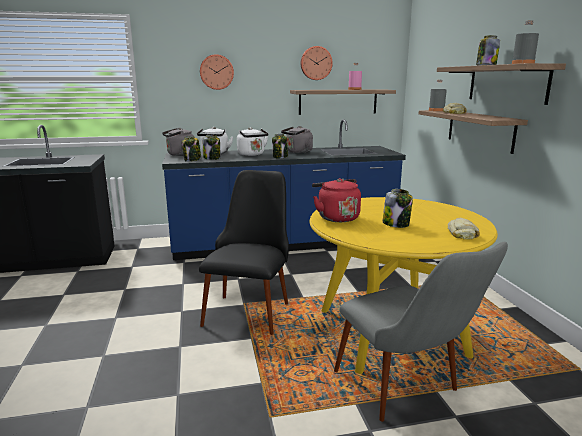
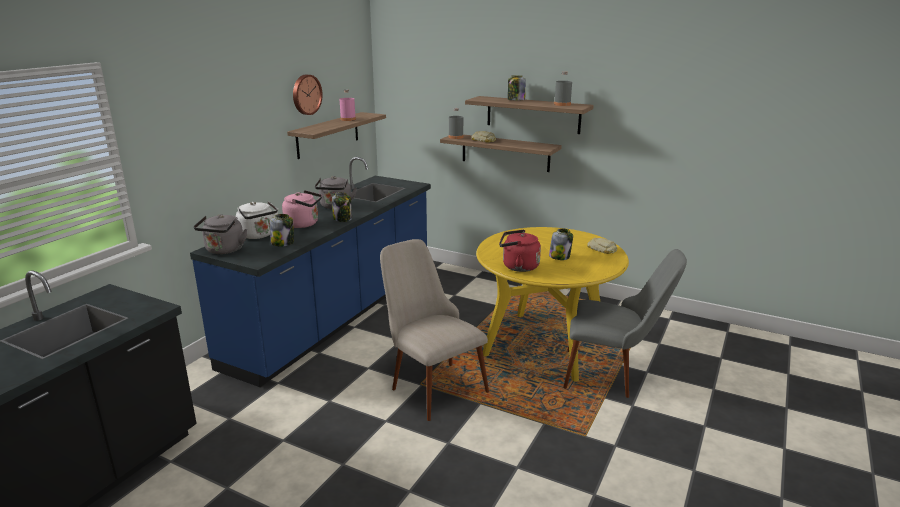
camera: 50 degrees left, 5 degrees up
jar [182,136,201,162] -> none
black chair [199,170,289,335] -> beige chair [380,239,489,421]
wall clock [200,54,234,90] -> none
white kettle [237,128,268,156] -> pink kettle [282,190,322,228]

